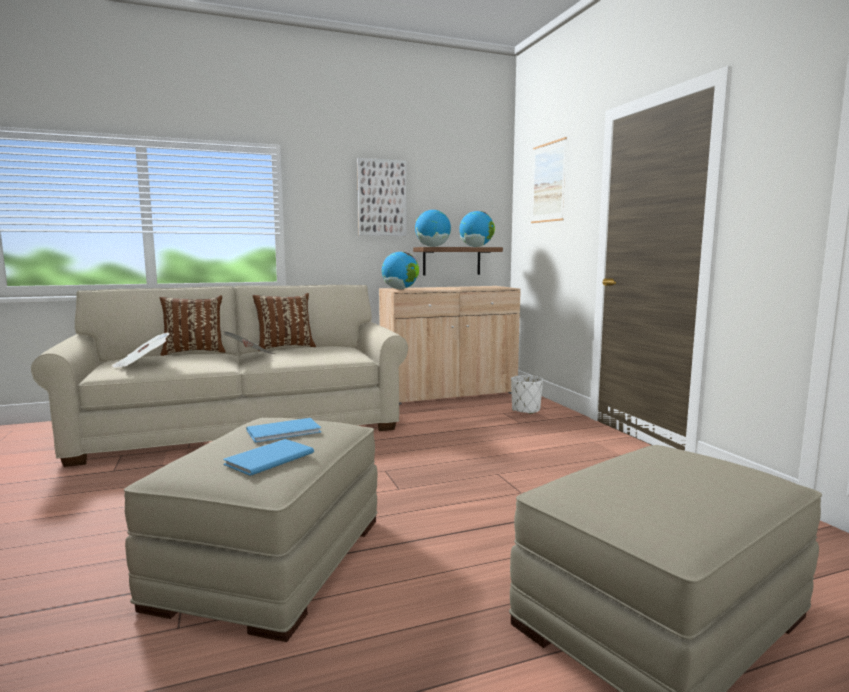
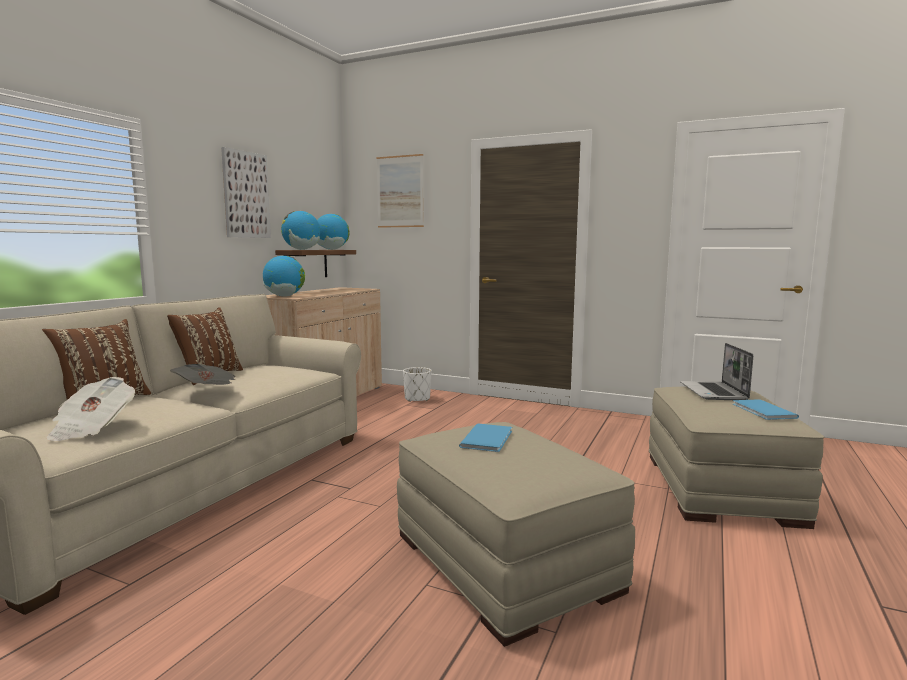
camera: 45 degrees left, 0 degrees up
blue book [223,439,314,476] -> blue book moved to [733,399,799,420]
none -> laptop [680,343,753,400]

